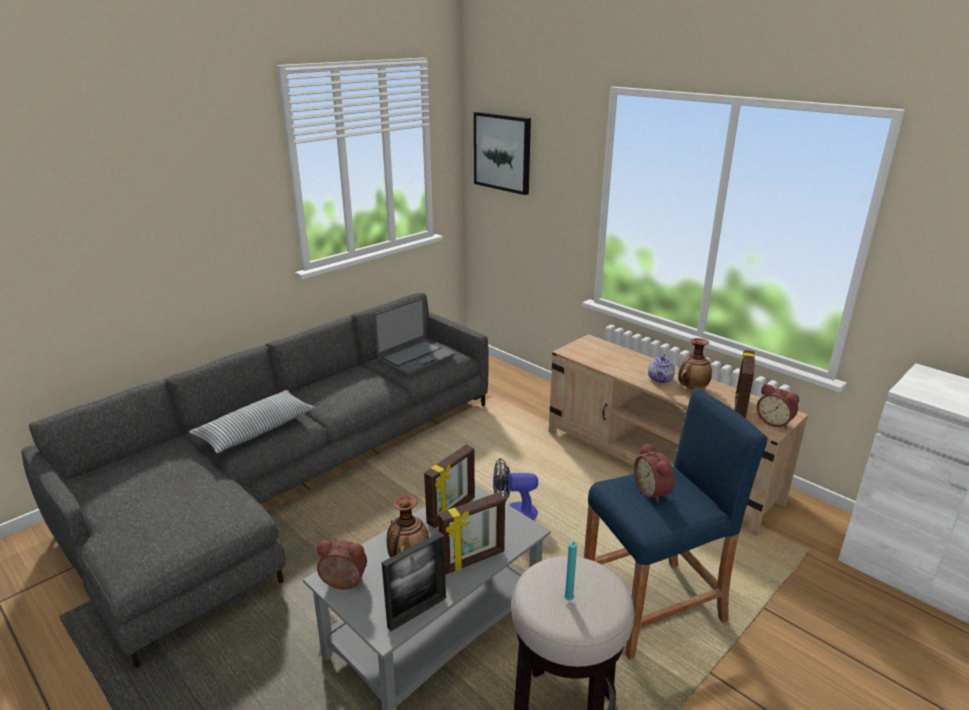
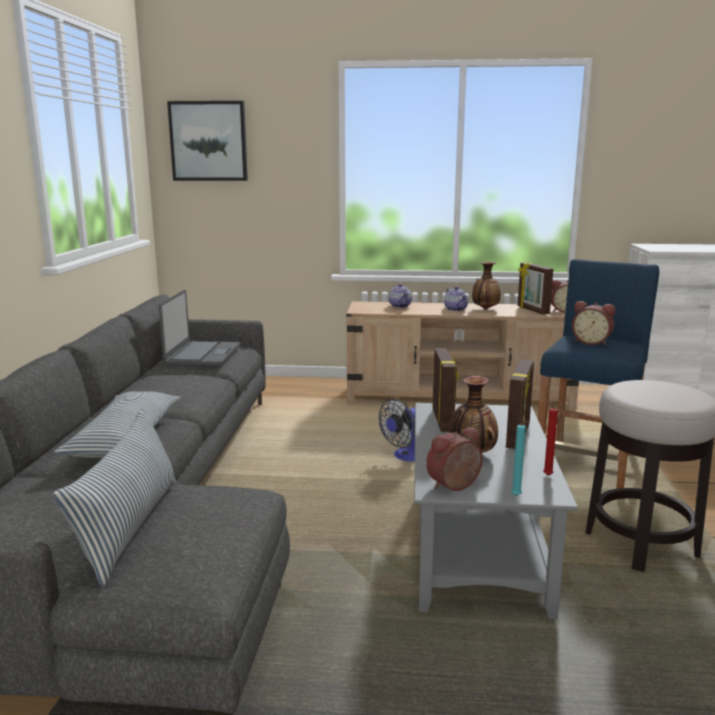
camera: 40 degrees left, 10 degrees down
picture frame [382,532,446,631] -> red candle [543,402,558,475]
turquoise candle [564,542,577,600] -> turquoise candle moved to [511,421,528,496]
none -> pillow [53,409,176,587]
none -> teapot [389,284,412,308]

